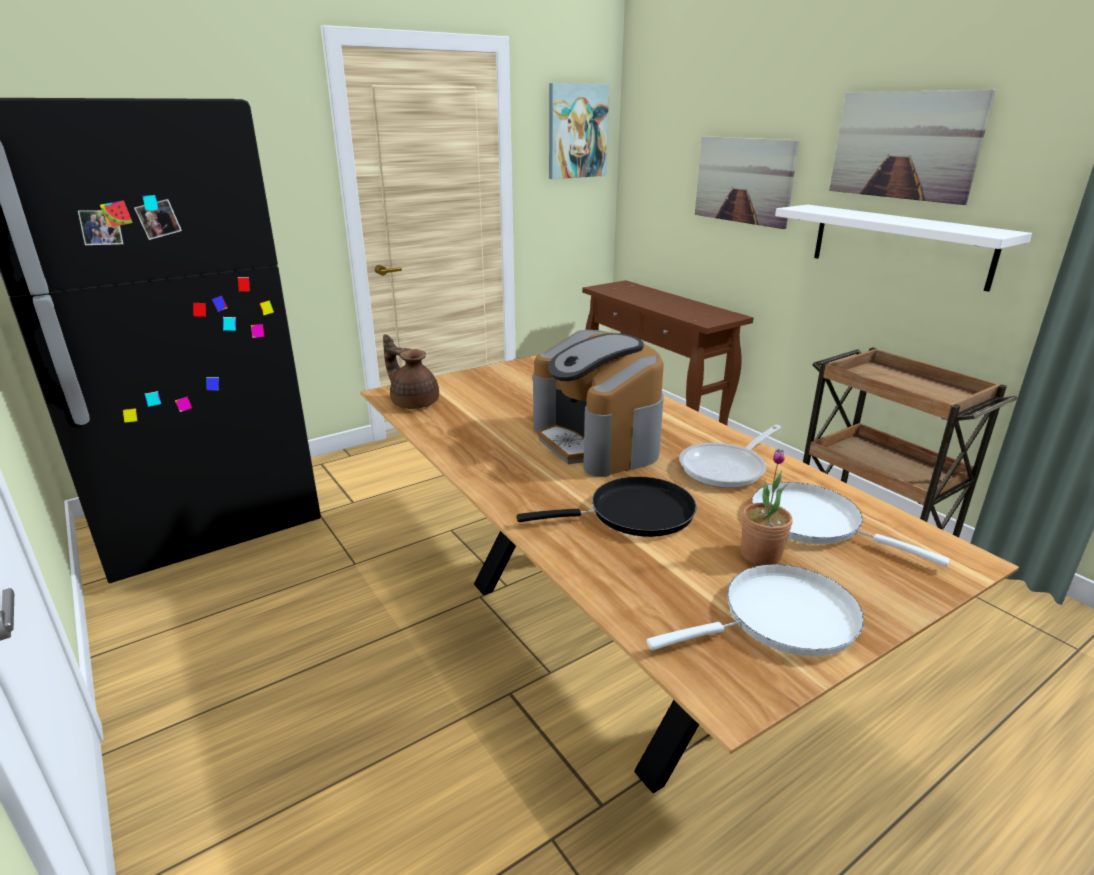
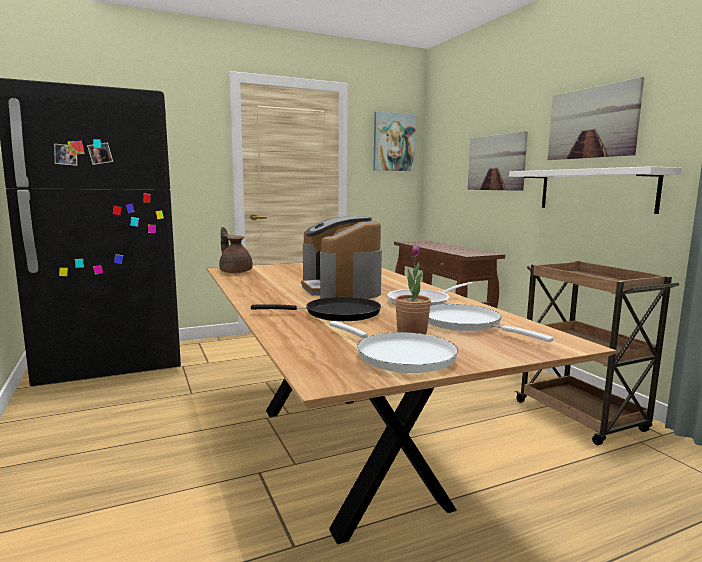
camera: 10 degrees right, 15 degrees down
white frying pan [646,564,864,656] -> white frying pan turned 60 degrees clockwise [329,321,458,373]

